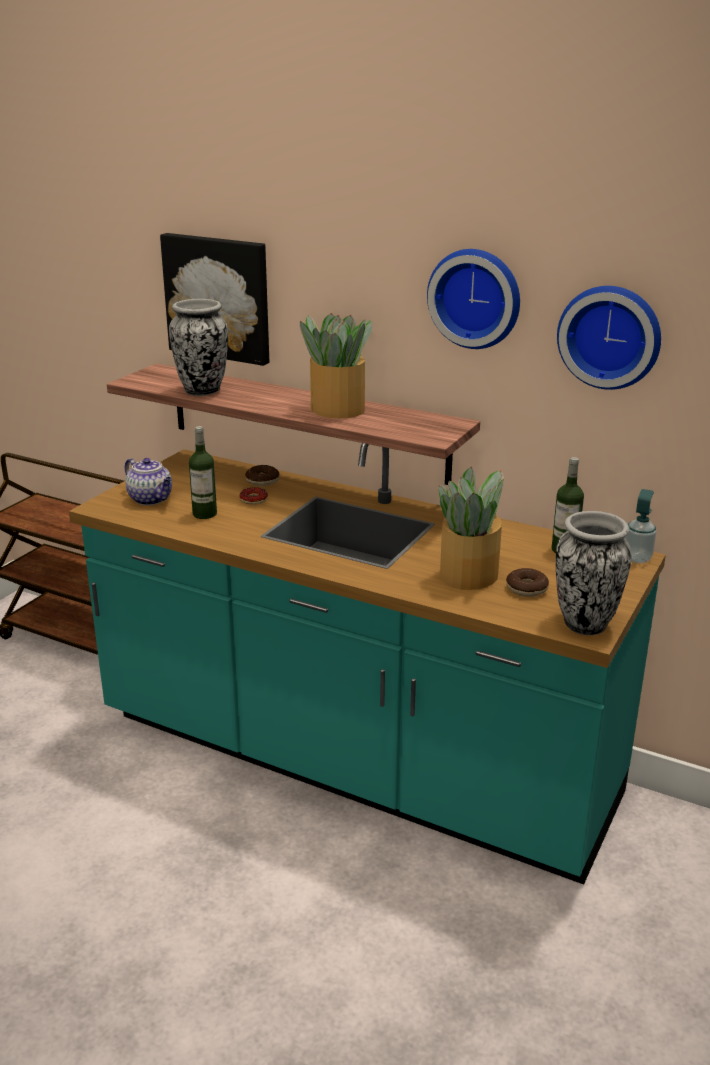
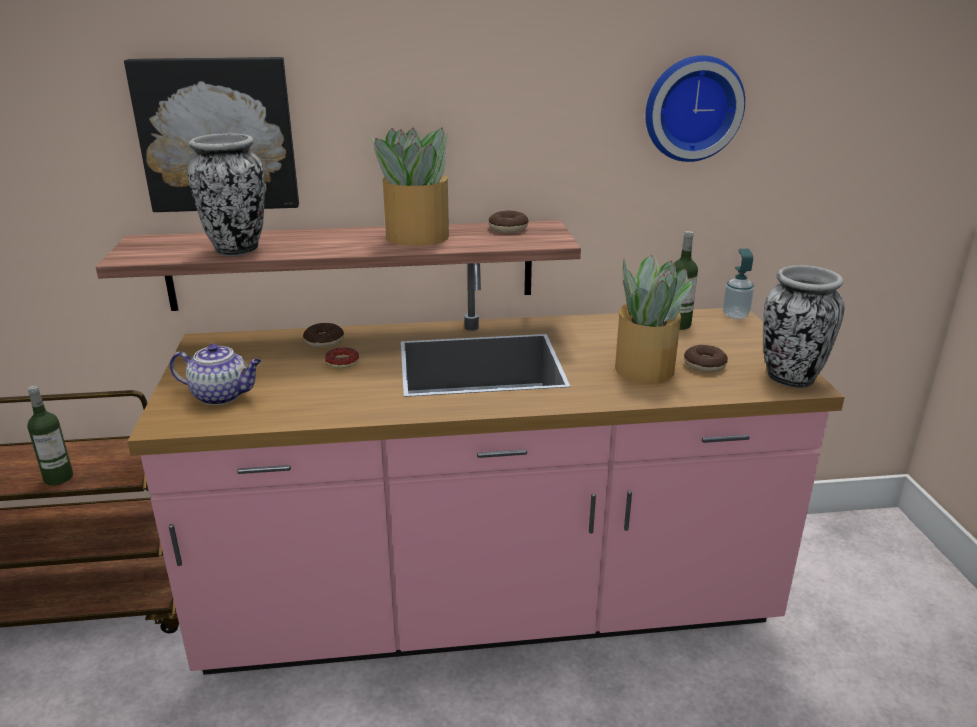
camera: 35 degrees left, 0 degrees up
turquoise counter [69,443,666,885] -> pink counter [127,263,845,675]
bottle [189,426,217,519] -> bottle moved to [27,386,73,485]
wall clock [427,249,520,349] -> none
none -> donut [488,210,529,233]

